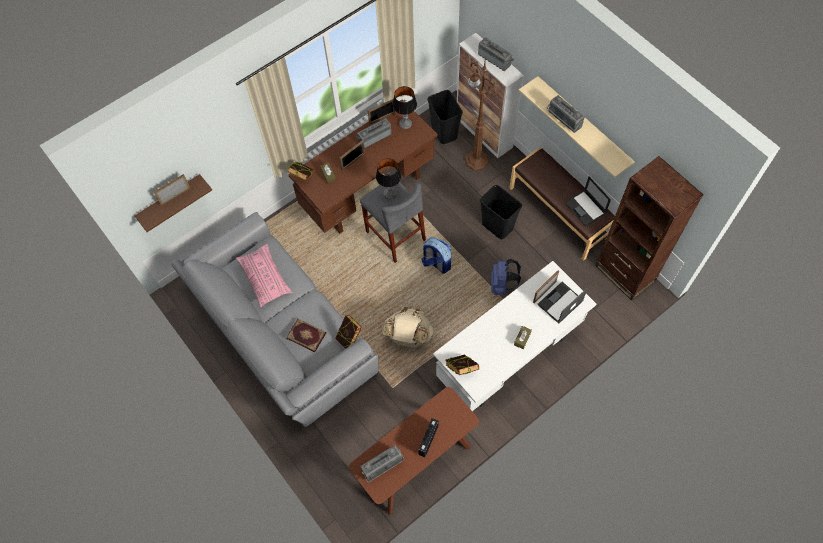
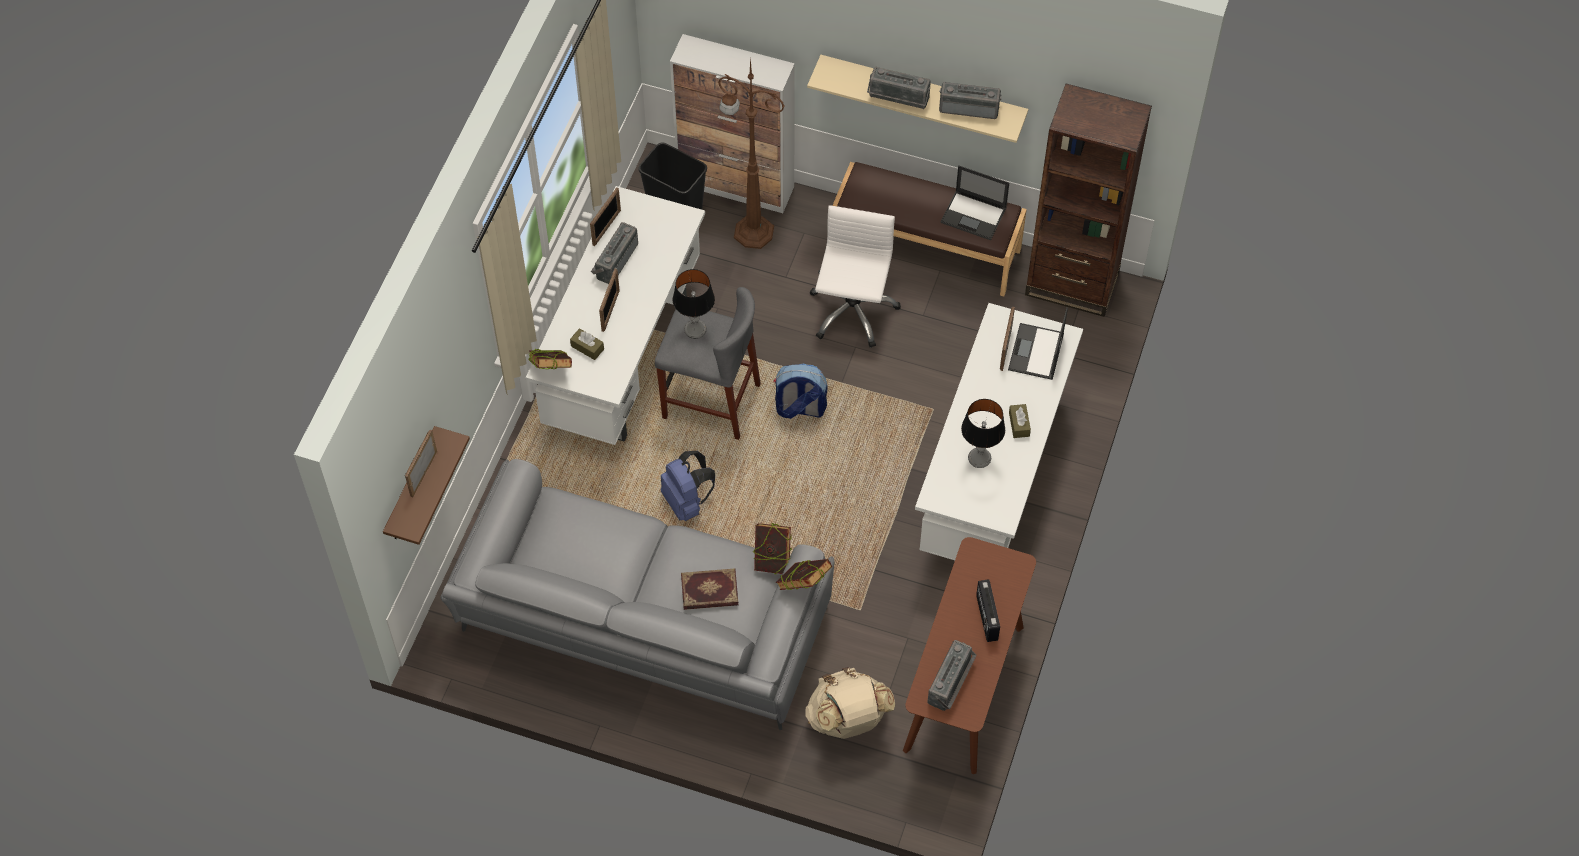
camera: 35 degrees left, 5 degrees down
pink pillow [236,243,292,307] -> none
brown desk [288,99,438,233] -> white desk [526,186,705,445]
beige backpack [382,307,433,347] -> beige backpack moved to [806,667,895,739]
table lamp [392,86,417,129] -> table lamp moved to [961,399,1005,468]
book [446,355,479,375] -> book moved to [776,559,832,590]
radio [478,37,514,71] -> radio moved to [939,82,1001,119]
black trash can [480,185,522,239] -> white office chair [810,205,901,348]
blue backpack [491,259,521,295] -> blue backpack moved to [661,451,715,521]

